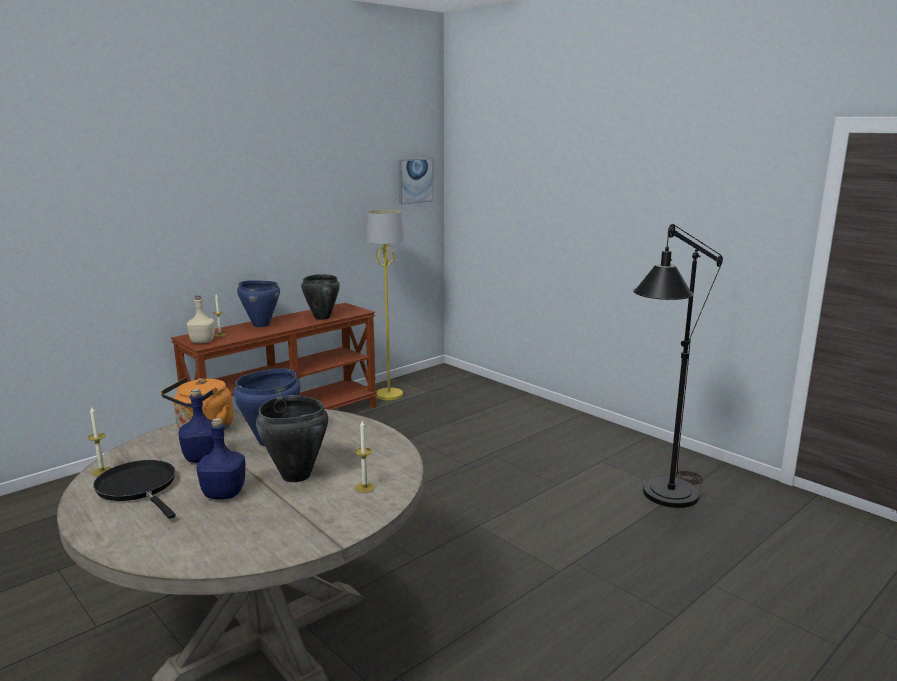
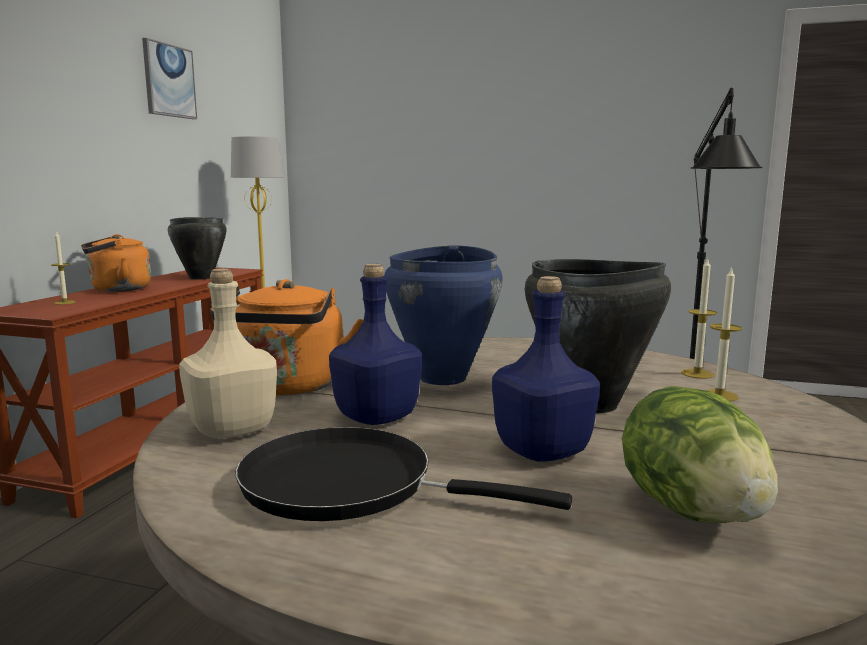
camera: 30 degrees left, 5 degrees down
candle [88,407,111,476] -> candle moved to [681,257,717,379]
beige bottle [187,295,215,343] -> beige bottle moved to [179,268,277,438]
blue cooking pot [237,281,280,327] -> orange kettle [81,234,151,292]
picture [398,158,434,205] -> picture moved to [142,38,197,119]
none -> lettuce [622,386,778,523]

